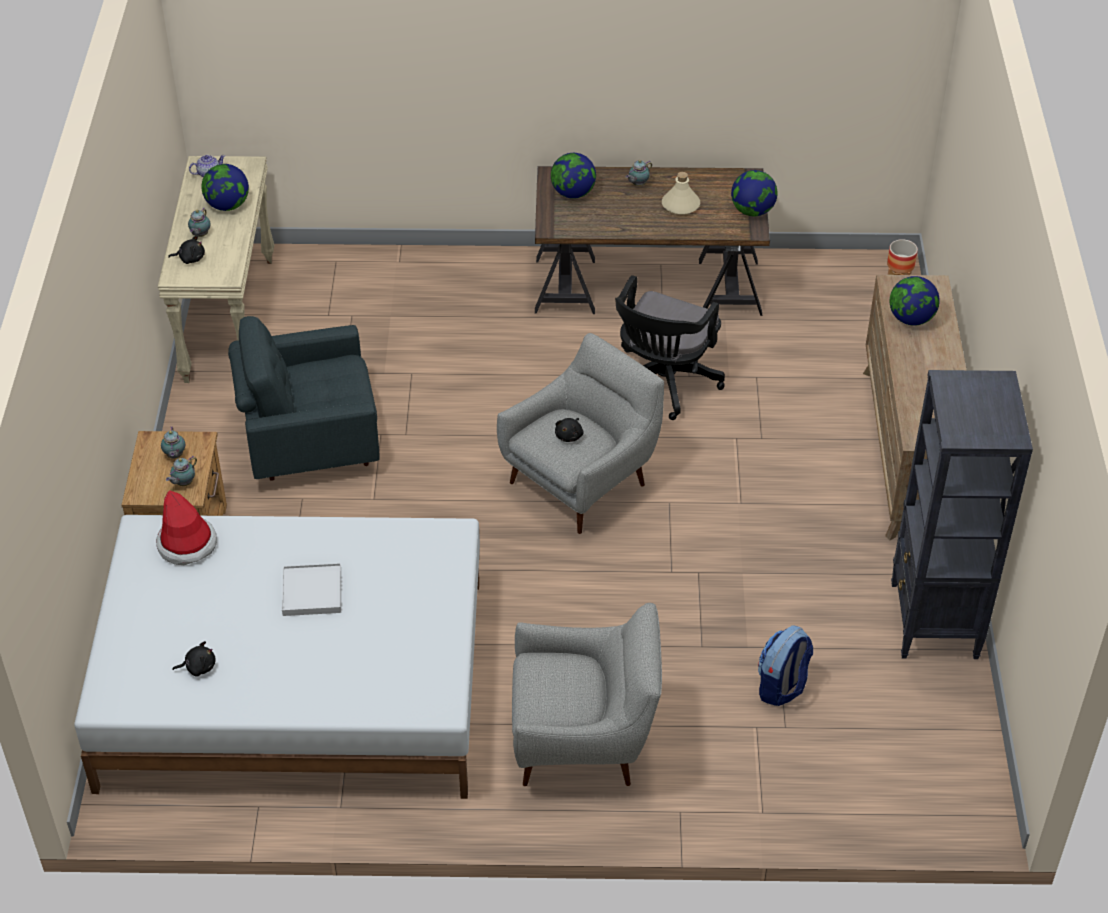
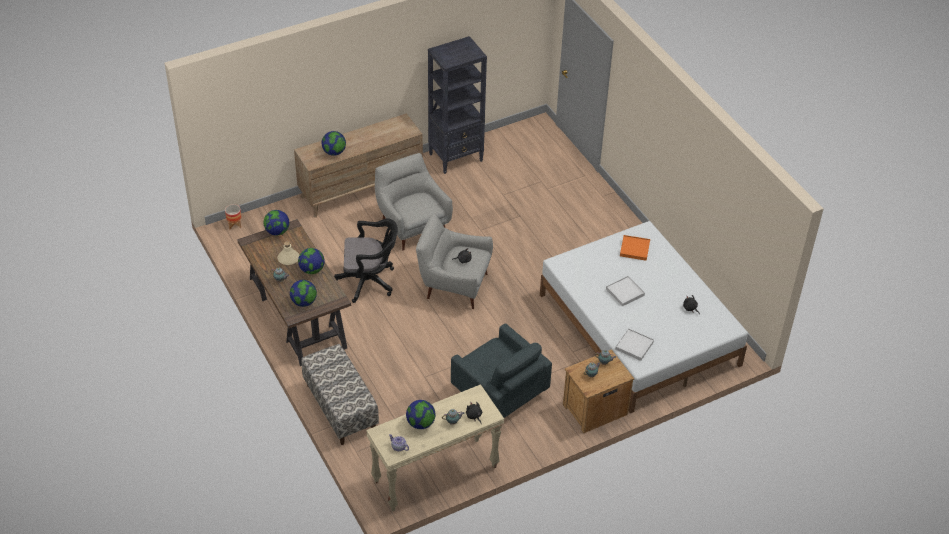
camera: 120 degrees left, 0 degrees up
hat [156,490,217,565] -> white tray [615,328,654,361]
grey armchair [512,603,662,786] -> grey armchair moved to [375,153,453,251]
backpack [758,625,813,706] -> none
none -> globe [298,248,325,274]
none -> bench [301,344,379,445]
none -> orange tray [620,235,650,261]

